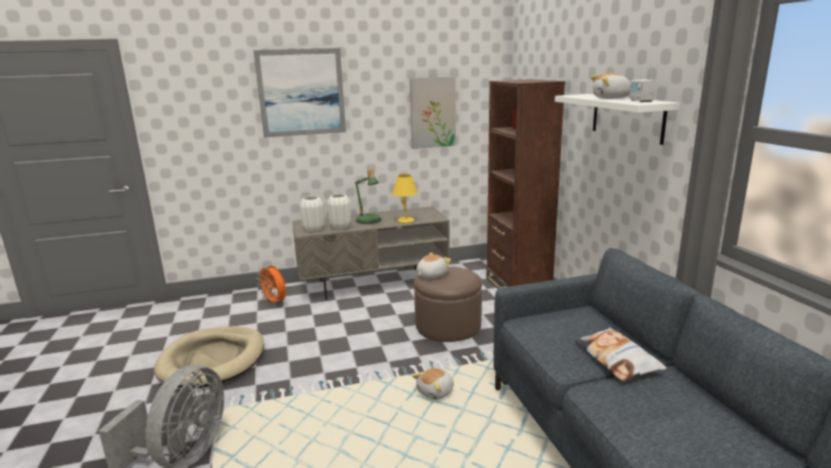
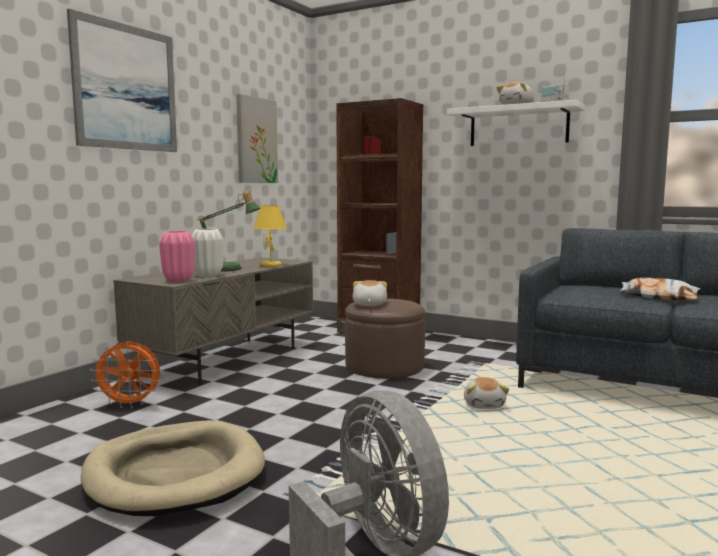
camera: 45 degrees left, 10 degrees down
white vase [300,196,324,232] -> pink vase [159,231,195,282]

